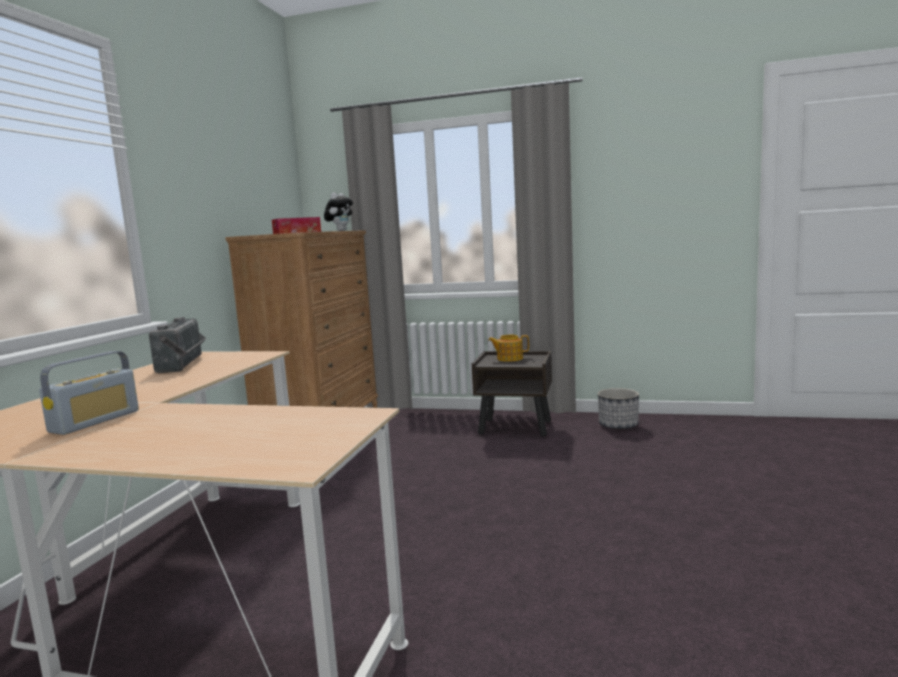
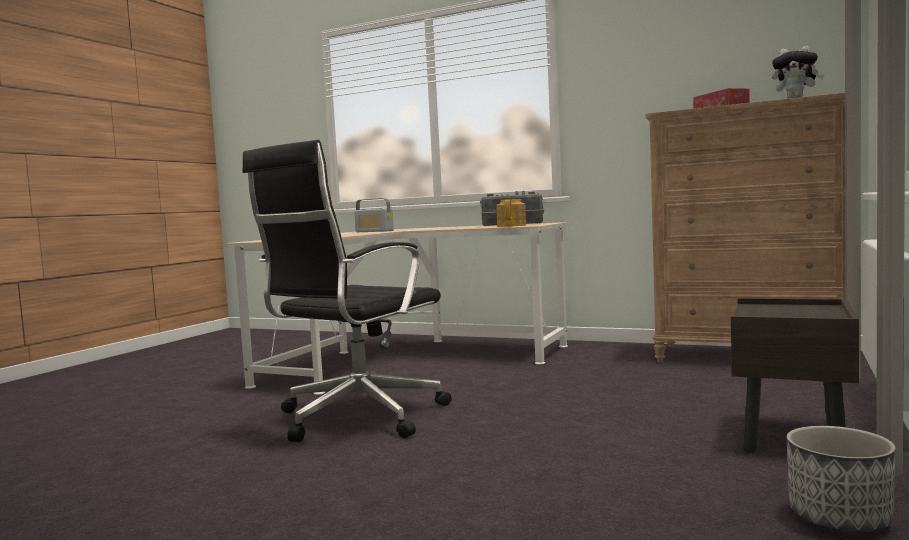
camera: 100 degrees right, 5 degrees down
teapot [488,335,529,362] -> teapot moved to [496,199,526,227]
none -> black office chair [242,140,452,442]

